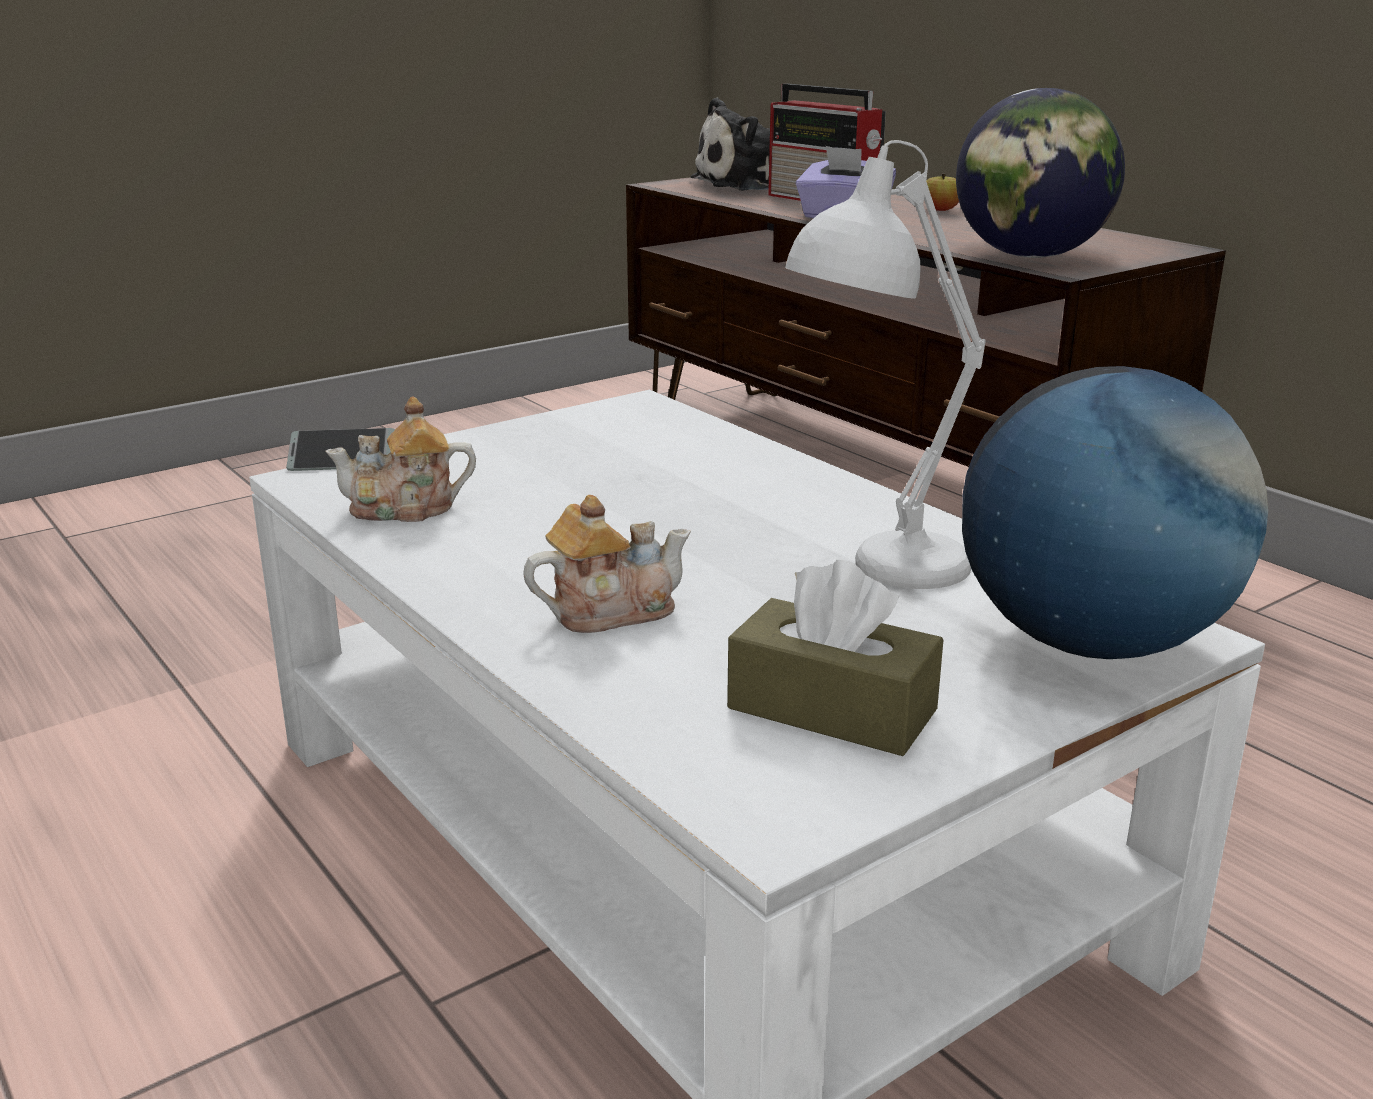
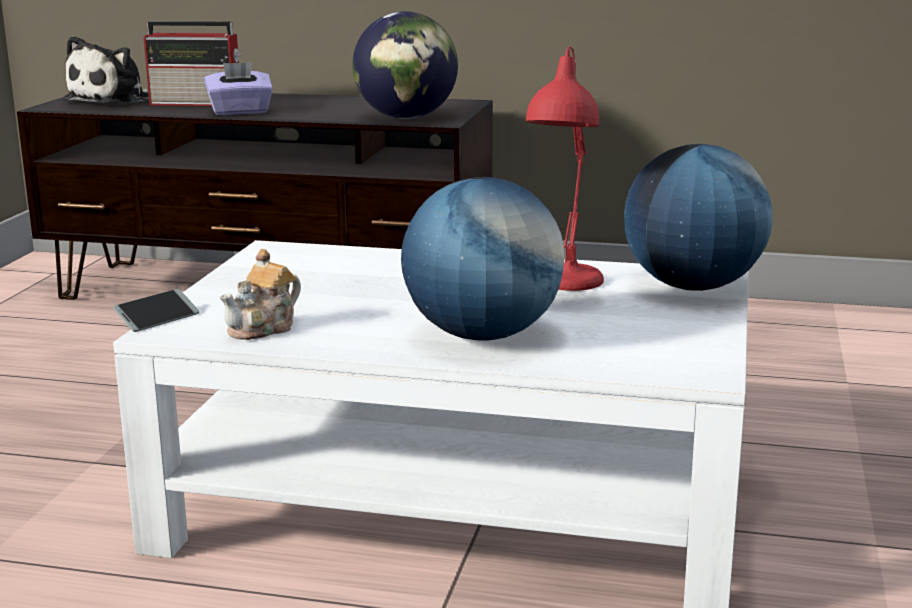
camera: 40 degrees left, 5 degrees down
teapot [523,495,691,633] -> globe [401,177,565,341]
brown tissue box [727,560,944,756] -> none
white table lamp [785,140,985,589] -> red table lamp [526,46,604,291]
apple [926,173,959,211] -> none

